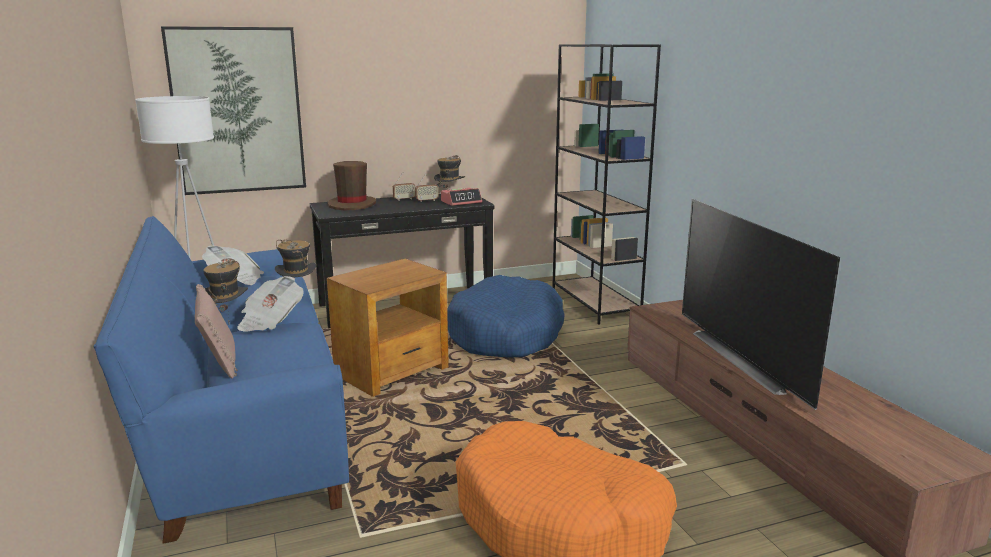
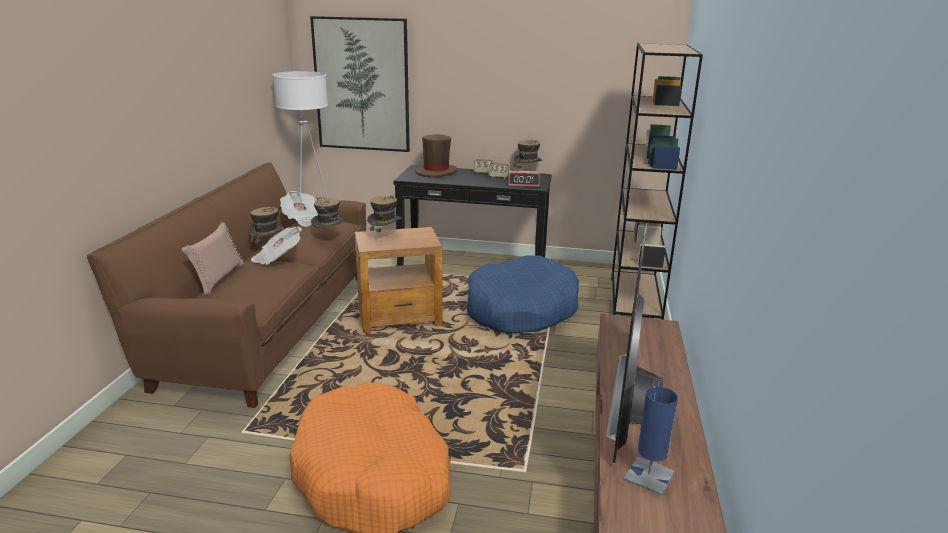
camera: 30 degrees right, 5 degrees up
blue sofa [94,216,349,544] -> brown sofa [87,162,366,408]
none -> hat [367,195,402,232]
none -> blue table lamp [624,386,678,496]

